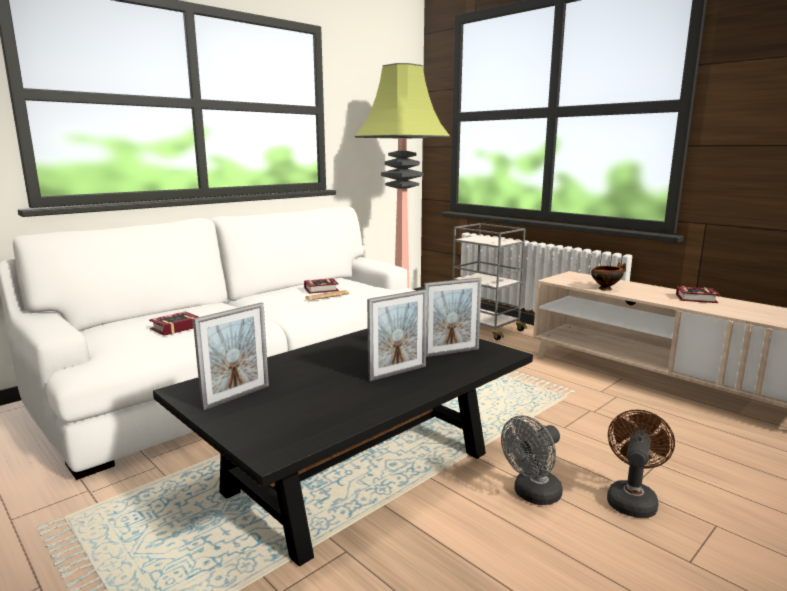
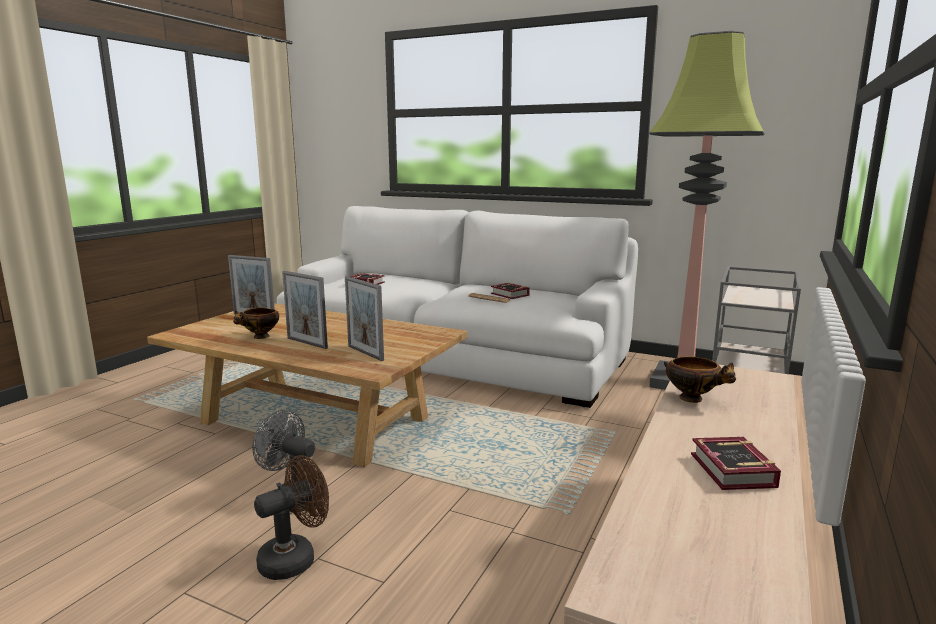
camera: 70 degrees right, 0 degrees up
black coffee table [153,328,533,566] -> beige coffee table [147,303,468,467]
brown fan [607,410,675,518] -> brown fan turned 45 degrees counterclockwise [254,455,329,580]
none -> bowl [233,308,279,339]

